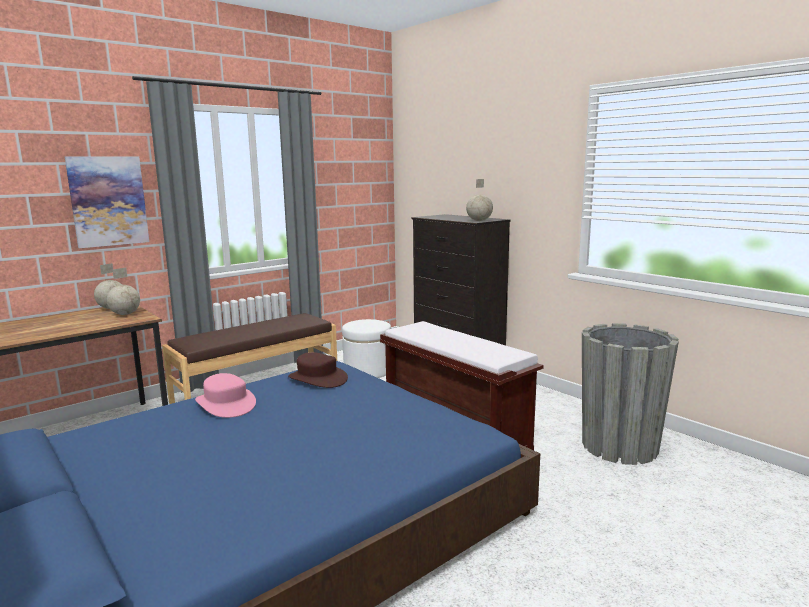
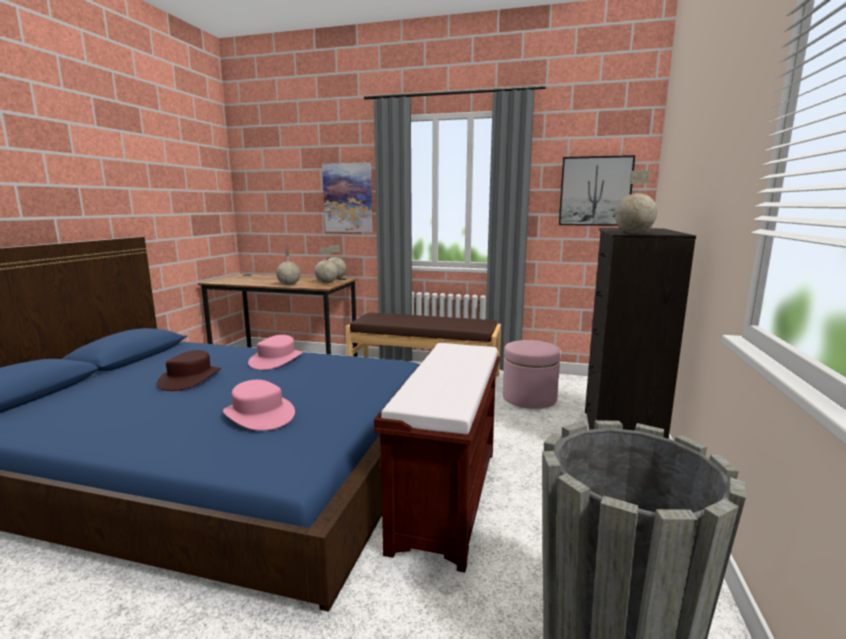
camera: 55 degrees right, 0 degrees up
brown hat [288,352,348,388] -> brown hat moved to [157,350,221,391]
white ottoman [342,319,391,378] -> pink ottoman [503,340,561,409]
none -> pink hat [223,380,295,431]
none -> globe [276,248,301,285]
none -> picture [559,155,635,226]

